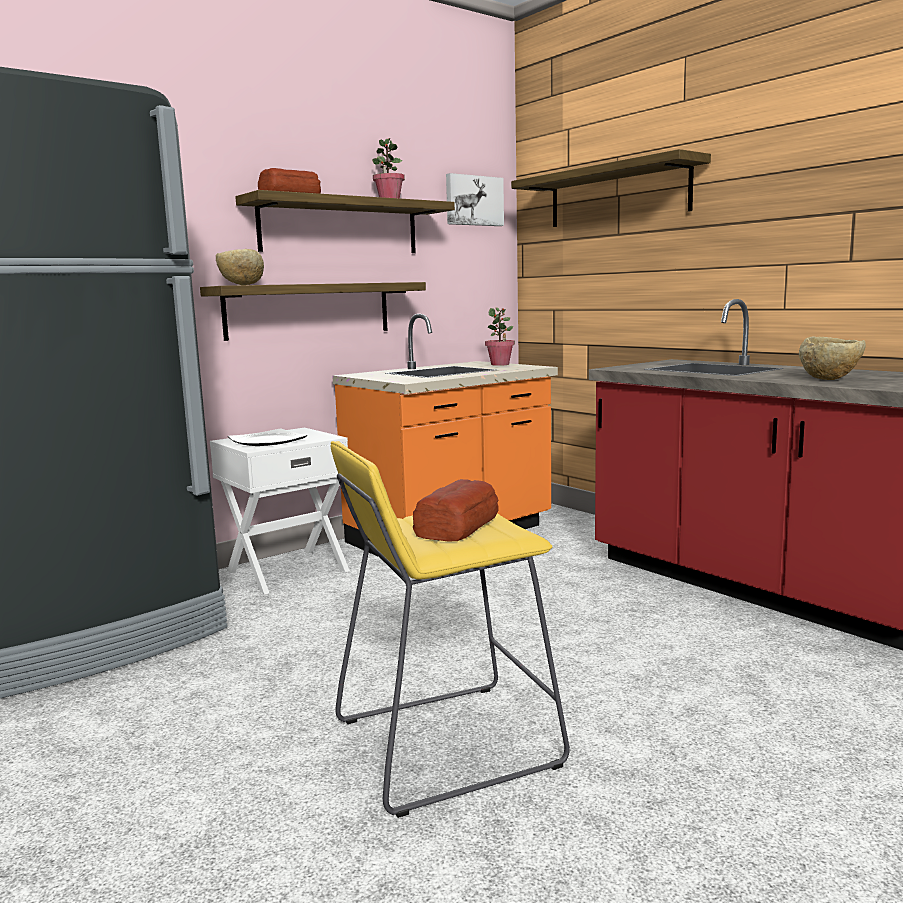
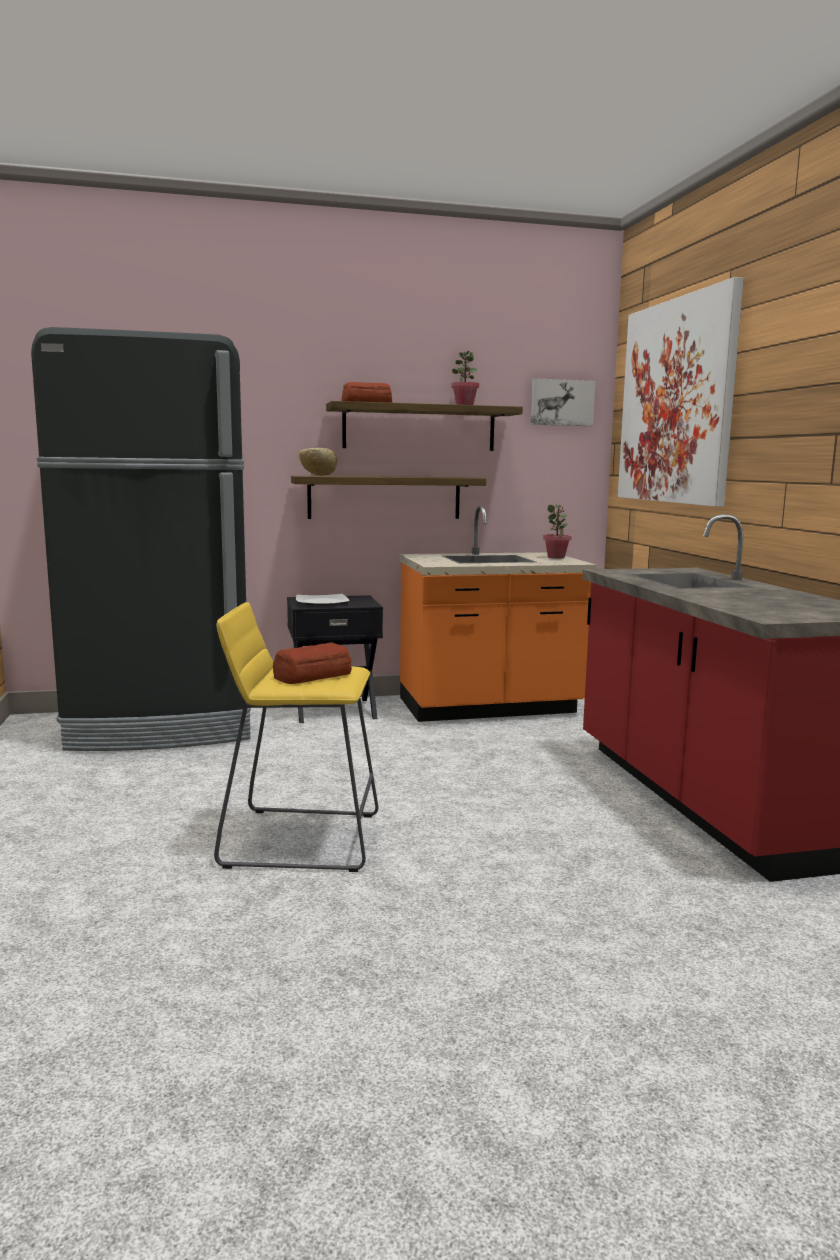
camera: 25 degrees right, 0 degrees up
white nightstand [210,428,350,594] -> black nightstand [287,595,383,723]
shelf [511,149,711,227] -> picture [618,277,744,507]
beige bowl [799,336,866,380] -> none

